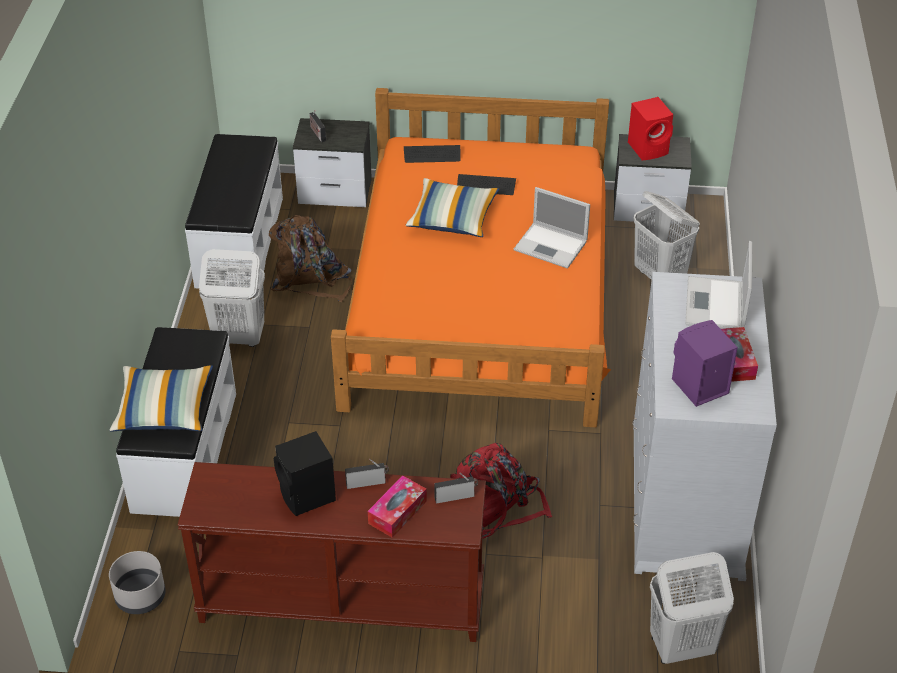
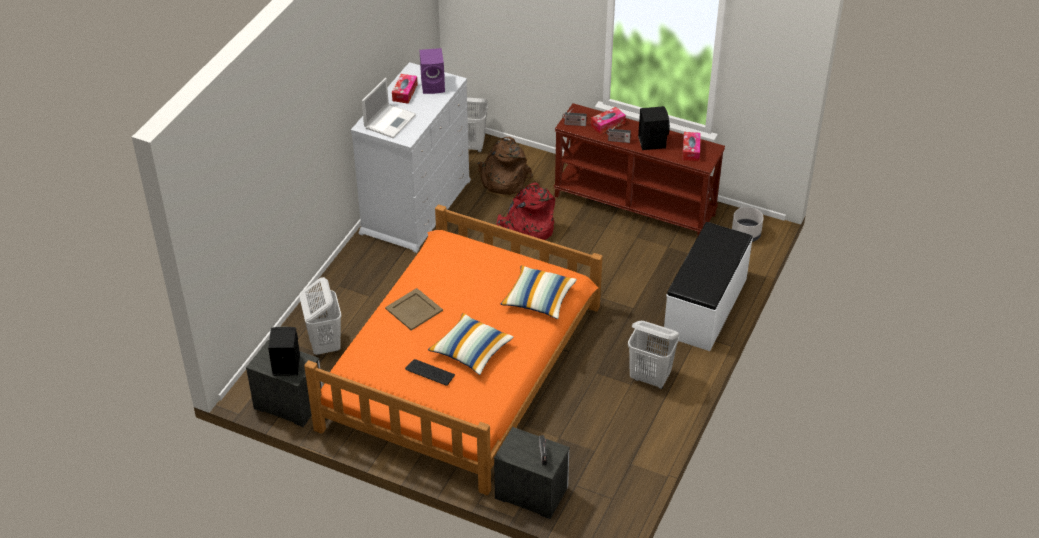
camera: 160 degrees left, 0 degrees up
pillow [110,365,213,431] -> pillow moved to [501,265,577,319]
white bench [185,134,283,289] -> none
brown backpack [269,215,352,302] -> brown backpack moved to [477,137,533,195]
keyboard [404,145,460,163] -> none
laptop [514,187,590,269] -> beige tray [385,288,443,331]
red speaker [628,97,673,161] -> black speaker [268,327,300,376]
none -> tissue box [682,132,701,161]

